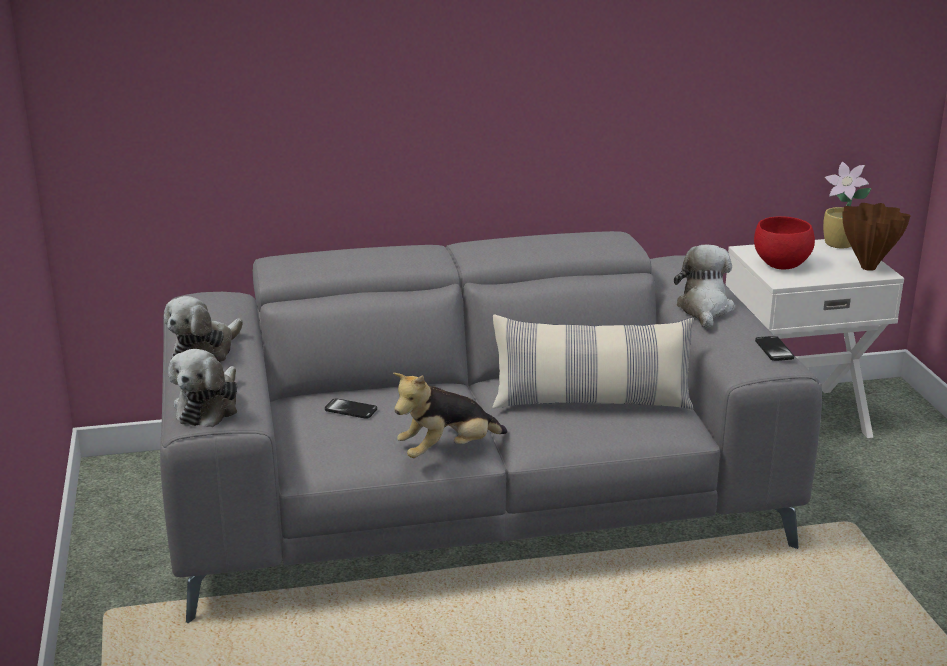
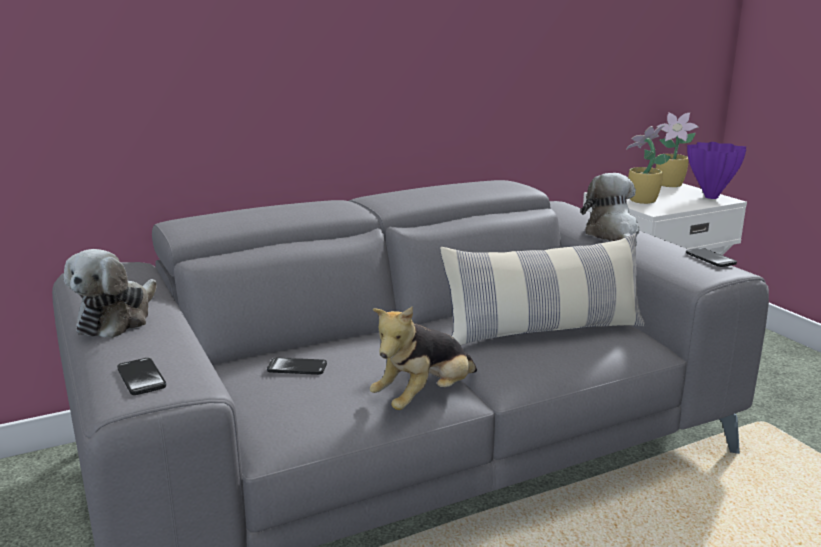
camera: 15 degrees left, 5 degrees down
plush toy [168,349,237,427] -> phone [117,358,166,395]
red bowl [754,217,815,270] -> potted plant [626,125,671,204]
brown vase [842,203,911,271] -> purple vase [687,142,746,199]

